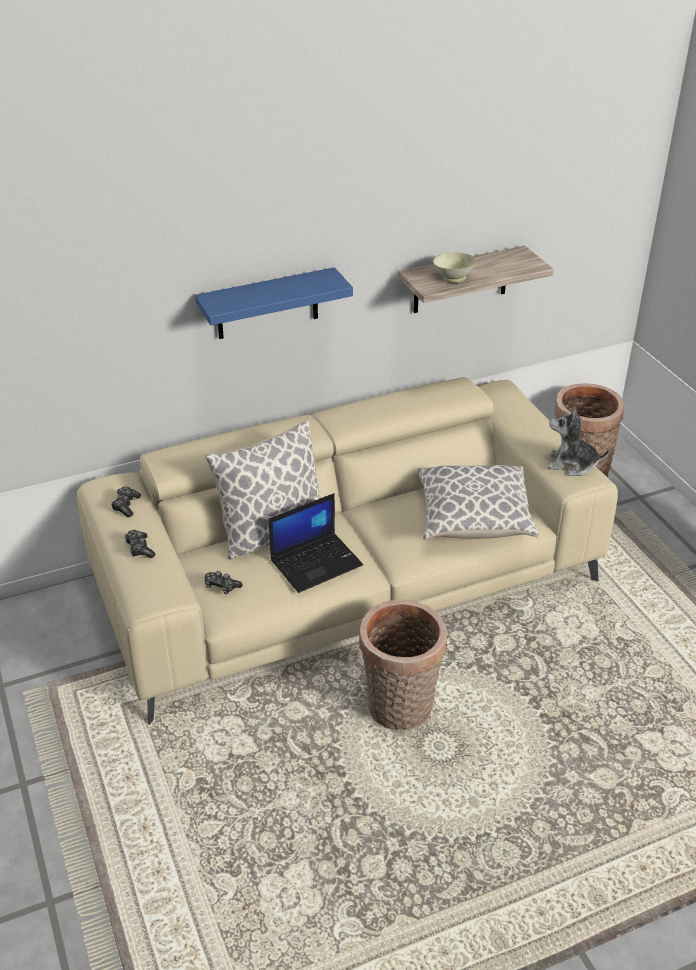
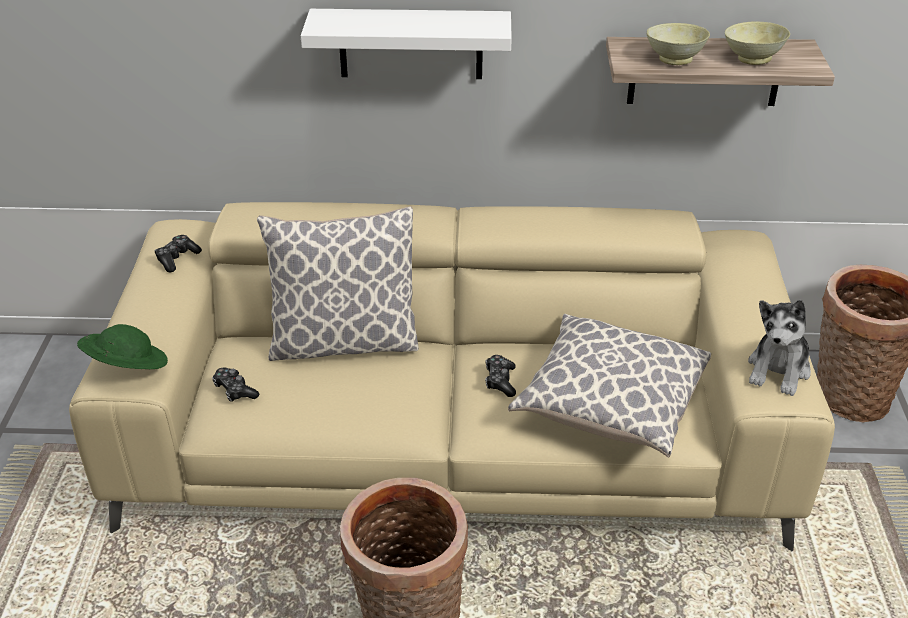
camera: 25 degrees right, 0 degrees up
game controller [124,530,155,558] -> game controller moved to [485,355,516,397]
blue shelf [195,267,353,339] -> white shelf [301,9,512,79]
laptop [269,493,363,593] -> none
plush toy [548,407,610,476] -> plush toy turned 105 degrees counterclockwise [748,300,811,396]
none -> green hat [77,324,168,369]
none -> beige bowl [725,21,790,65]

